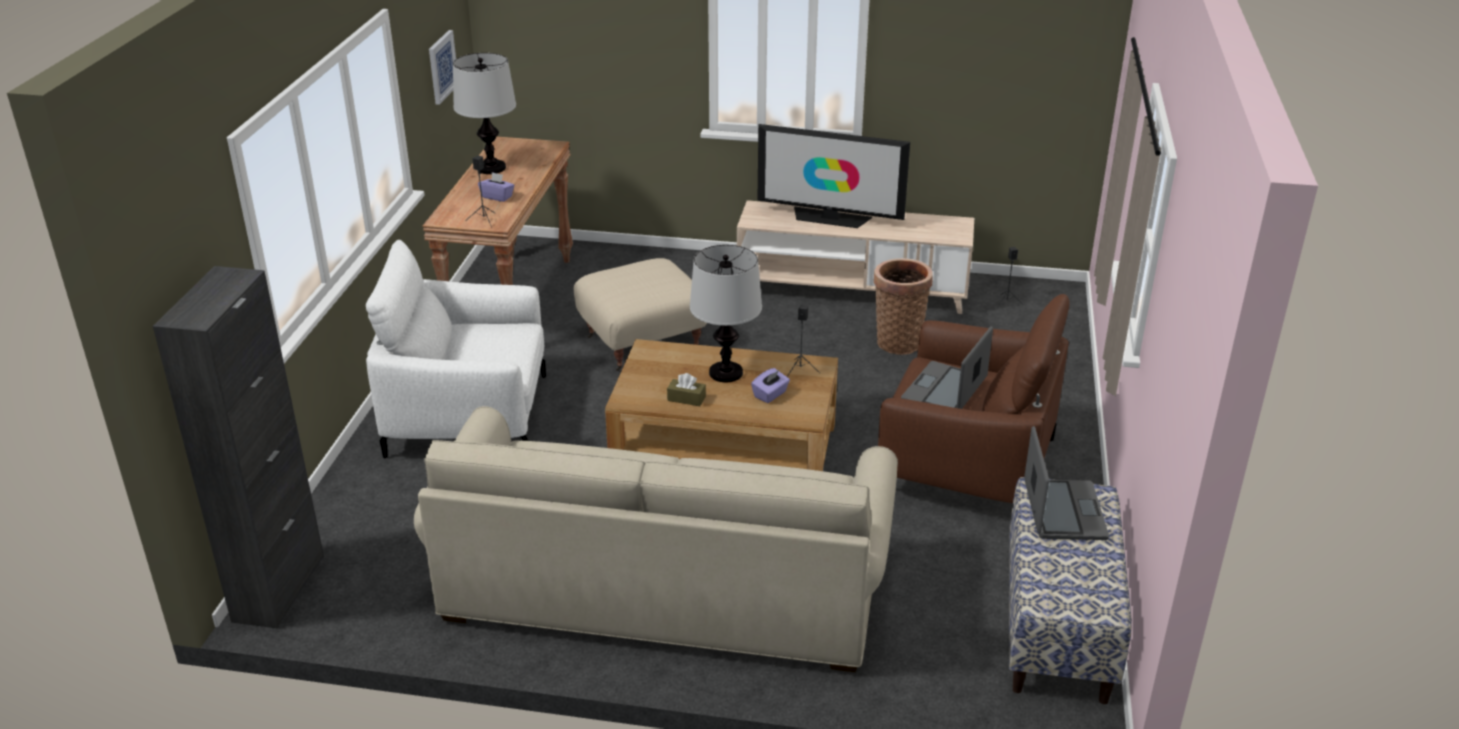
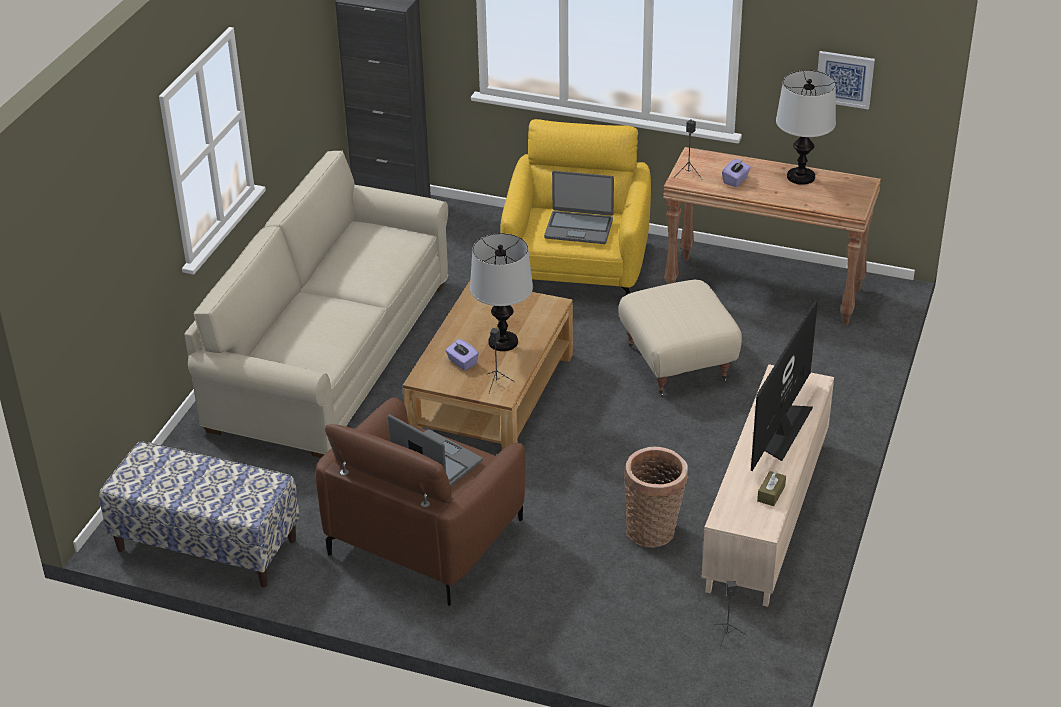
camera: 100 degrees right, 5 degrees up
white armchair [366,240,546,459] -> yellow armchair [500,119,651,295]
brown tissue box [667,373,706,406] -> brown tissue box moved to [757,471,786,506]
laptop [1024,426,1109,540] -> laptop moved to [544,171,614,244]

